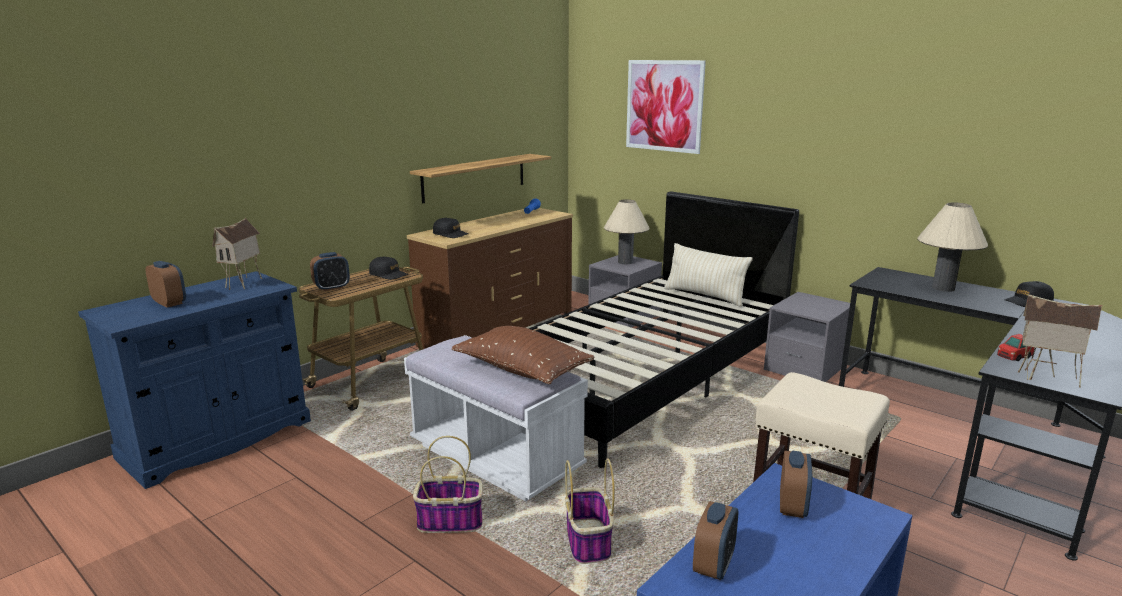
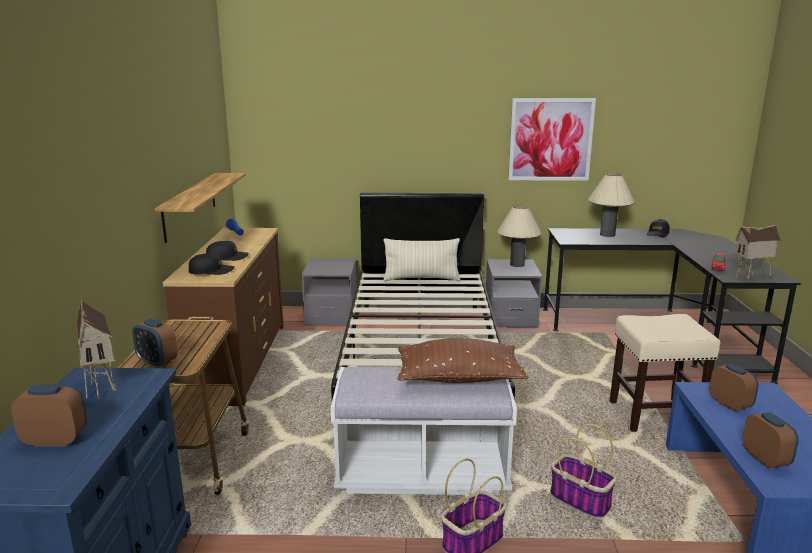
camera: 40 degrees left, 0 degrees up
alarm clock [310,252,350,291] -> alarm clock turned 105 degrees clockwise [132,319,177,368]
black cap [369,256,408,280] -> black cap moved to [206,241,249,261]
beige table lamp [604,199,649,264] -> beige table lamp moved to [497,205,541,267]
picture [626,60,706,154] -> picture moved to [508,98,596,181]

